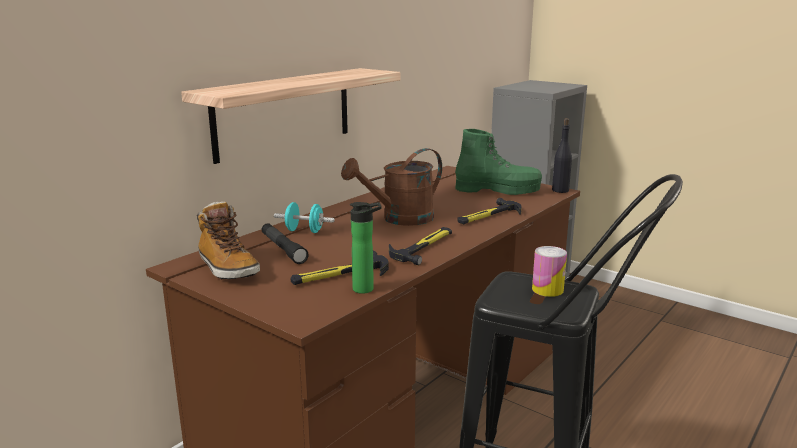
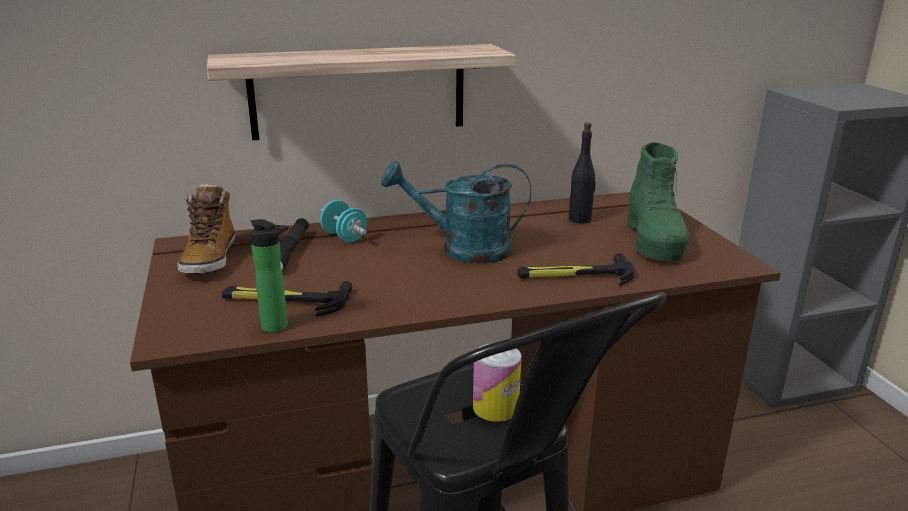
camera: 35 degrees right, 5 degrees up
brown watering can [341,148,442,226] -> turquoise watering can [381,160,531,264]
hammer [389,227,452,265] -> none
green boot [455,129,542,195] -> green boot turned 45 degrees clockwise [627,142,690,261]
black bottle [552,118,572,193] -> black bottle moved to [569,122,595,223]

